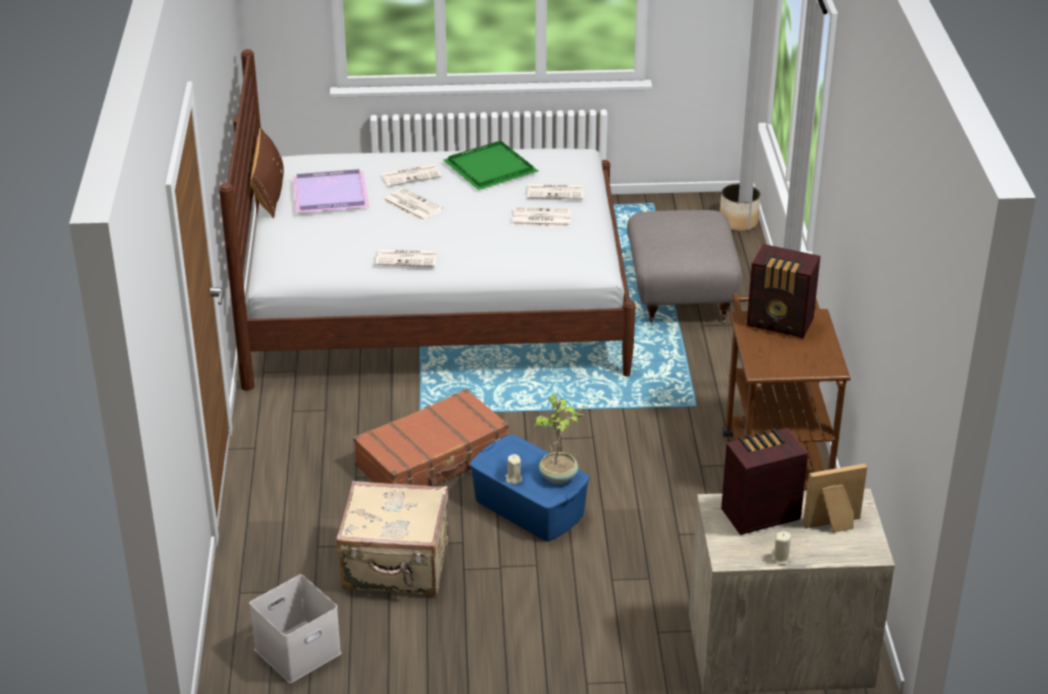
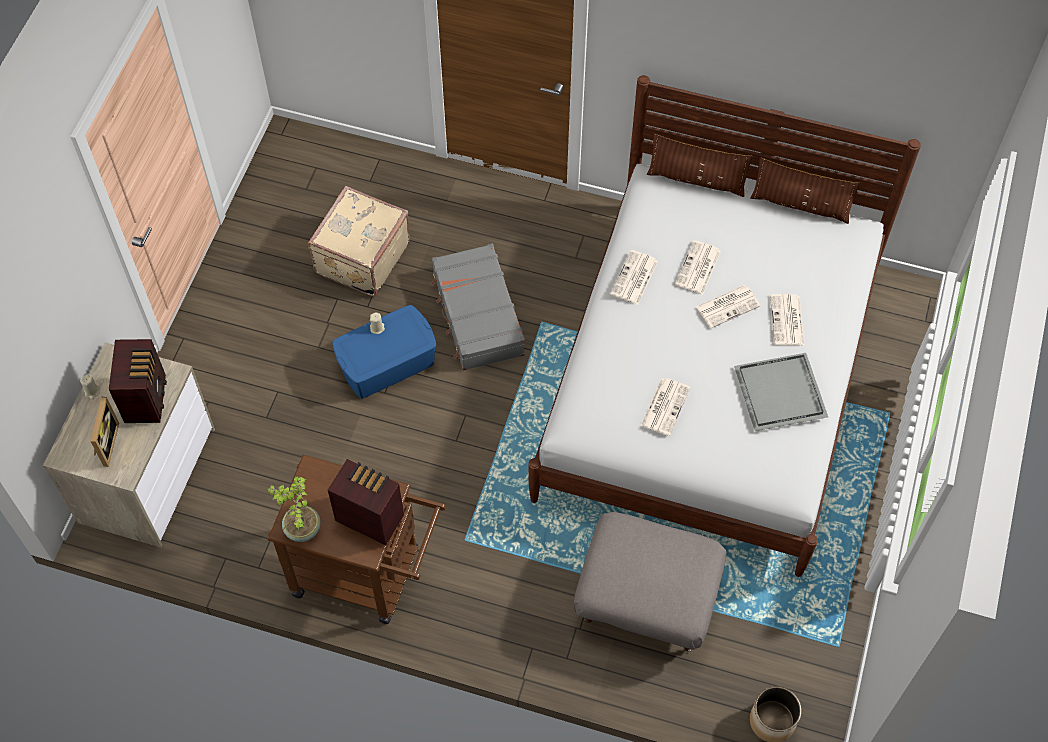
camera: 110 degrees right, 25 degrees up
white storage box [249,575,341,683] -> none
purple tray [293,169,369,213] -> none
brown suitcase [353,389,508,486] -> grey suitcase [431,244,525,371]
green tray [443,140,538,190] -> grey tray [734,353,828,431]
newspaper [527,184,583,199] -> newspaper moved to [675,240,721,295]
potted plant [534,393,585,484] -> potted plant moved to [267,476,321,542]
radio [747,244,821,338] -> radio turned 75 degrees clockwise [328,459,404,545]
none -> brown pillow [647,134,753,197]

